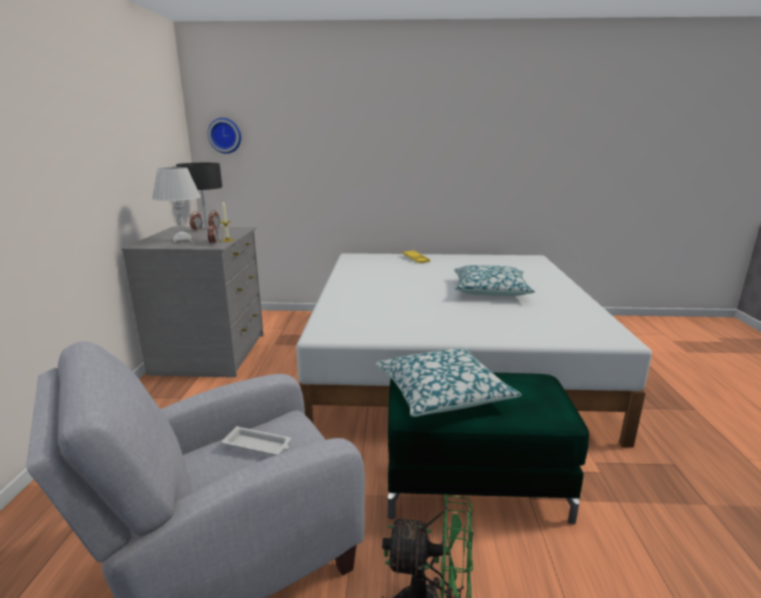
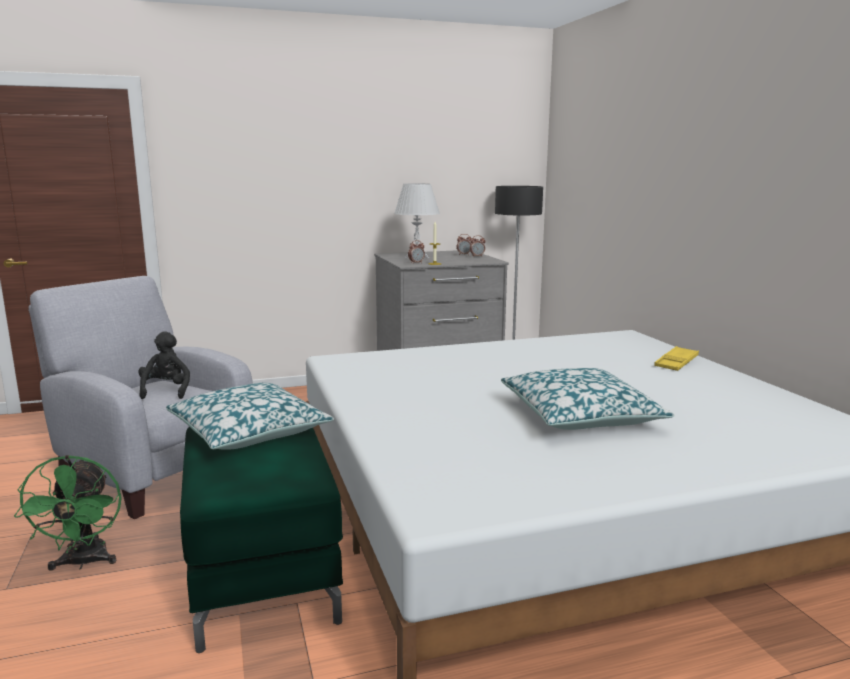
camera: 70 degrees right, 5 degrees down
wall clock [208,118,241,154] -> none
white tray [222,426,291,456] -> black plush toy [138,331,190,399]

